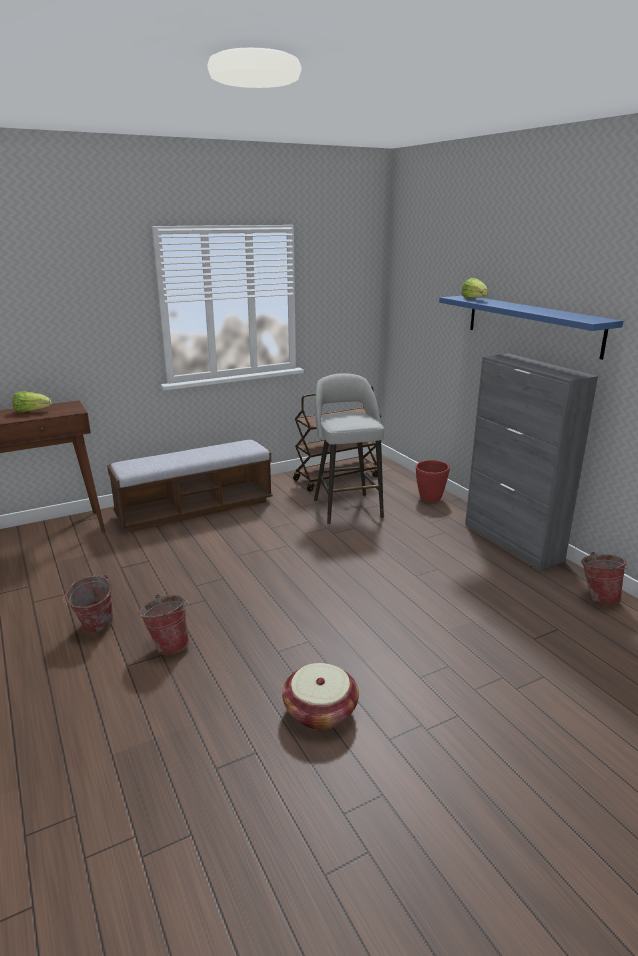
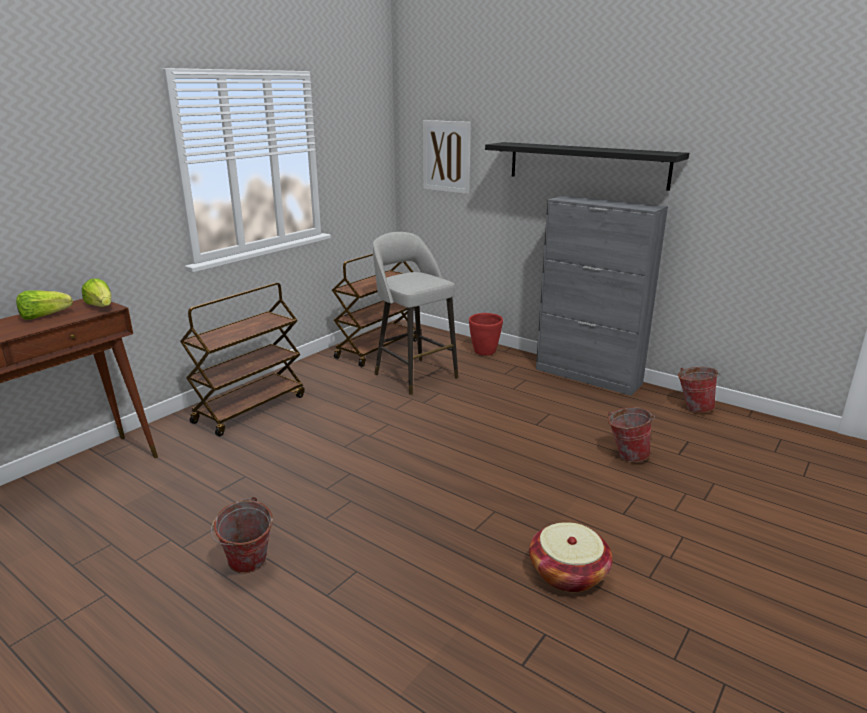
camera: 25 degrees left, 0 degrees up
bench [107,440,273,532] -> brown cart [180,283,305,436]
bucket [139,595,189,655] -> bucket moved to [608,407,655,462]
blue shelf [439,296,623,360] -> black shelf [485,142,689,191]
lettuce [461,278,488,299] -> lettuce moved to [82,278,111,307]
none -> picture [423,120,471,194]

